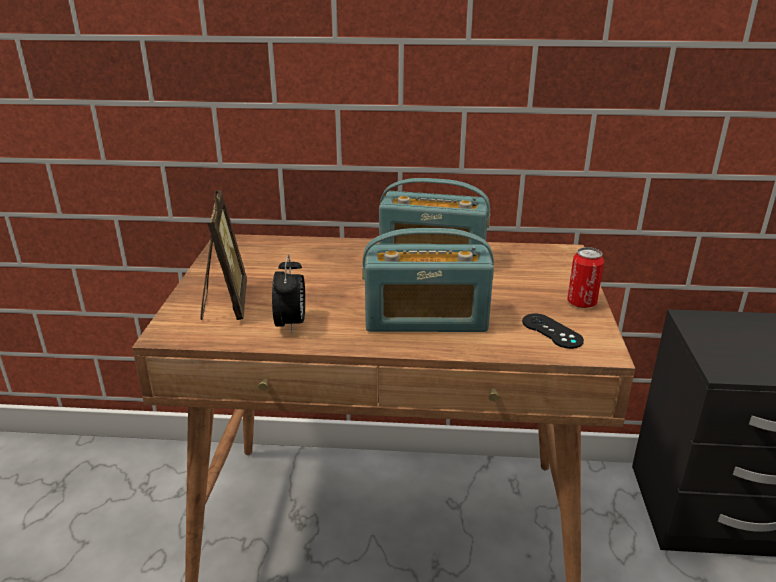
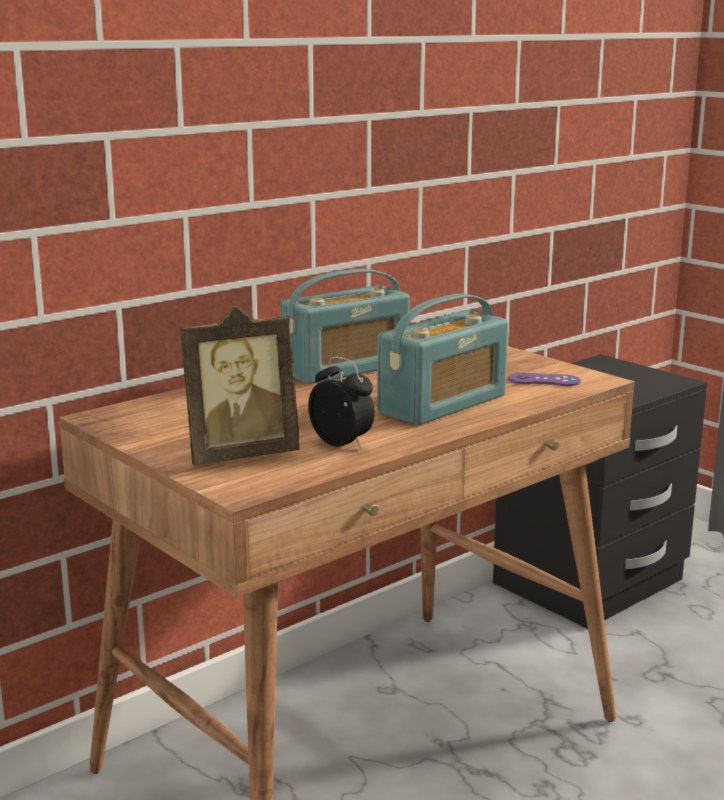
camera: 45 degrees left, 10 degrees down
picture frame [201,190,247,320] -> picture frame turned 120 degrees clockwise [180,306,300,465]
black game controller [522,314,584,349] -> purple game controller [508,373,581,386]
can [567,247,604,308] -> none

